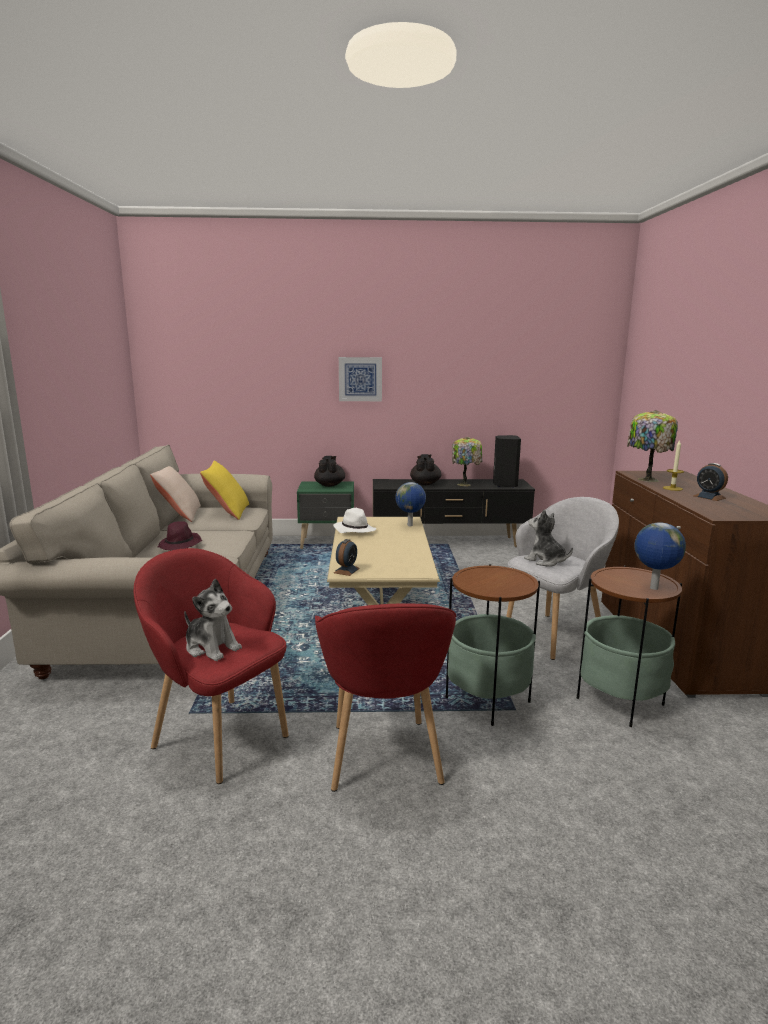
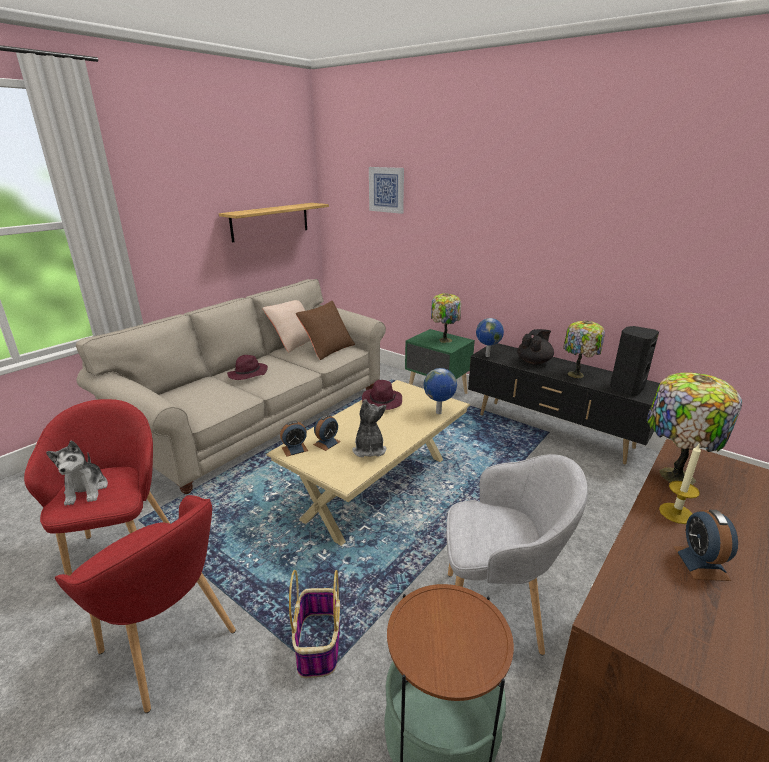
camera: 40 degrees right, 10 degrees up
yellow pillow [200,461,249,520] -> brown pillow [296,301,355,360]
black teapot [314,456,345,487] -> table lamp [431,293,461,343]
red armchair [315,604,456,792] -> red armchair turned 90 degrees counterclockwise [55,495,236,713]
white hat [333,508,376,533] -> purple hat [362,380,402,410]
picture [339,357,382,401] -> picture moved to [369,167,404,214]
side table [445,564,540,726] -> basket [289,570,340,678]
plush toy [524,510,573,566] -> plush toy moved to [352,399,386,457]
globe [634,522,686,590] -> globe moved to [476,318,504,357]
none -> shelf [219,203,329,243]
none -> alarm clock [313,415,341,451]

